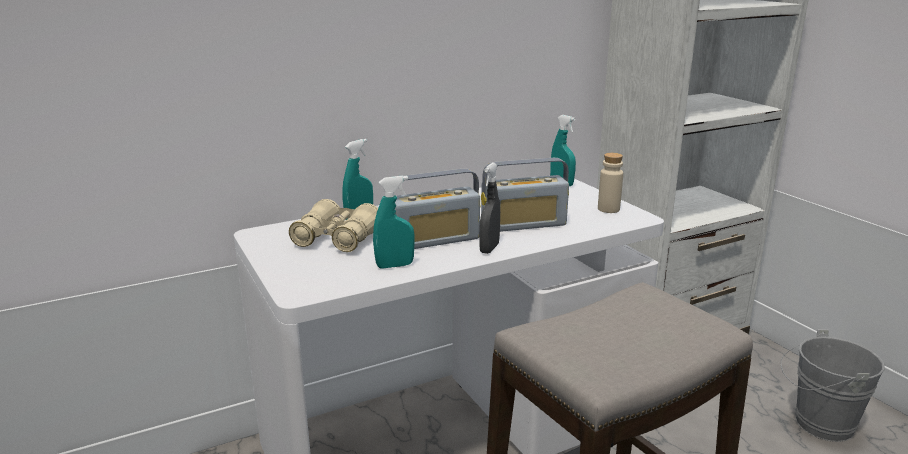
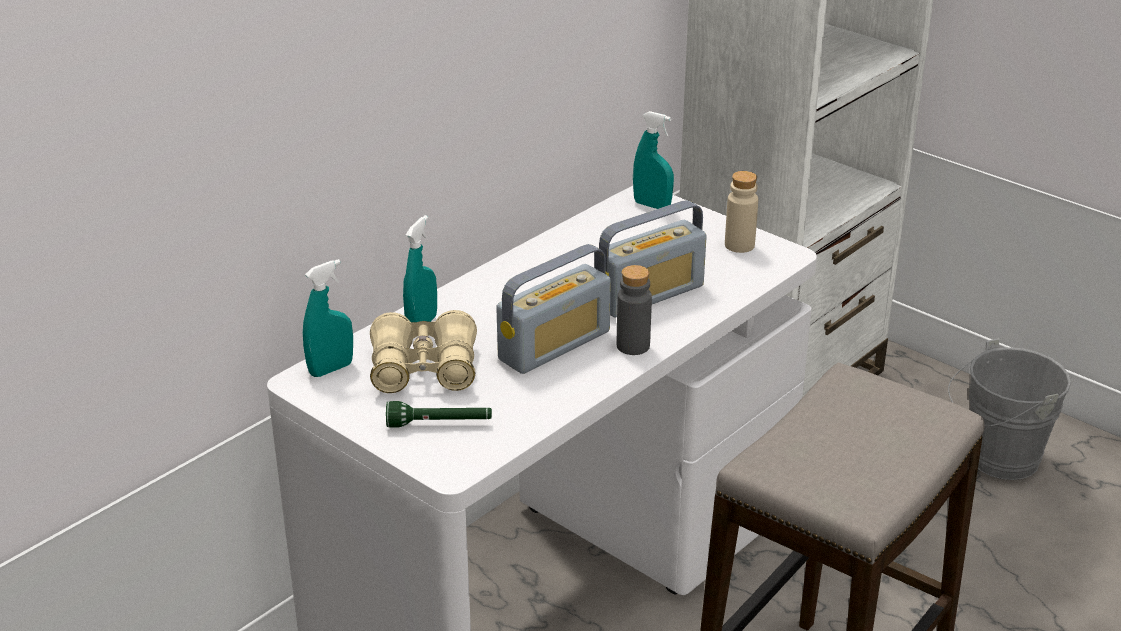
camera: 20 degrees left, 10 degrees up
turquoise spray bottle [373,176,415,269] -> turquoise spray bottle moved to [303,259,353,377]
grey spray bottle [479,162,500,254] -> grey bottle [617,265,652,355]
none -> green flashlight [386,401,492,428]

